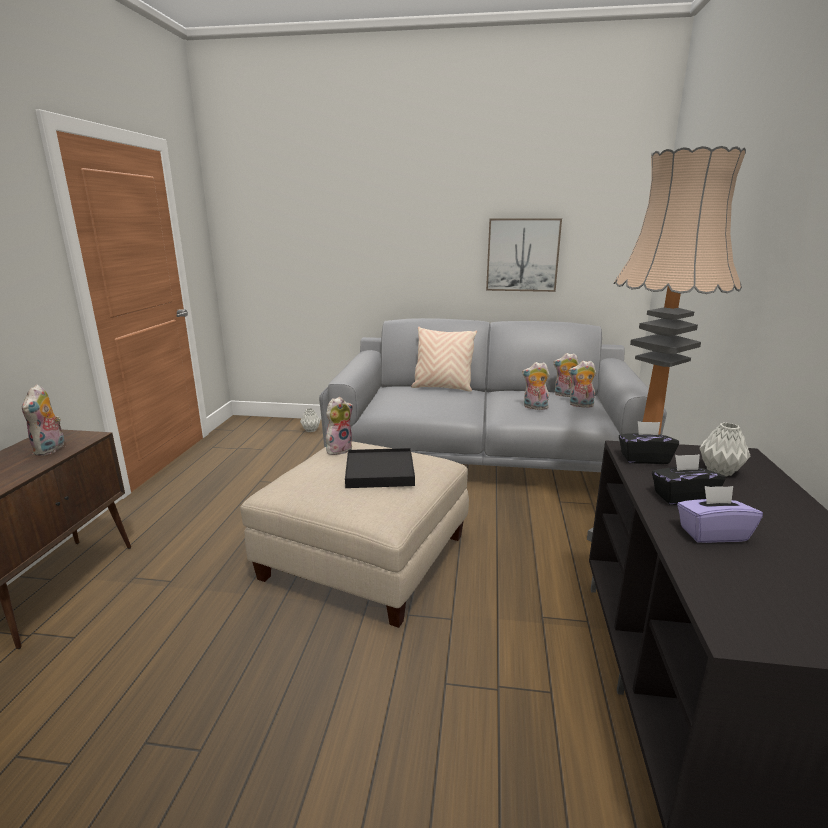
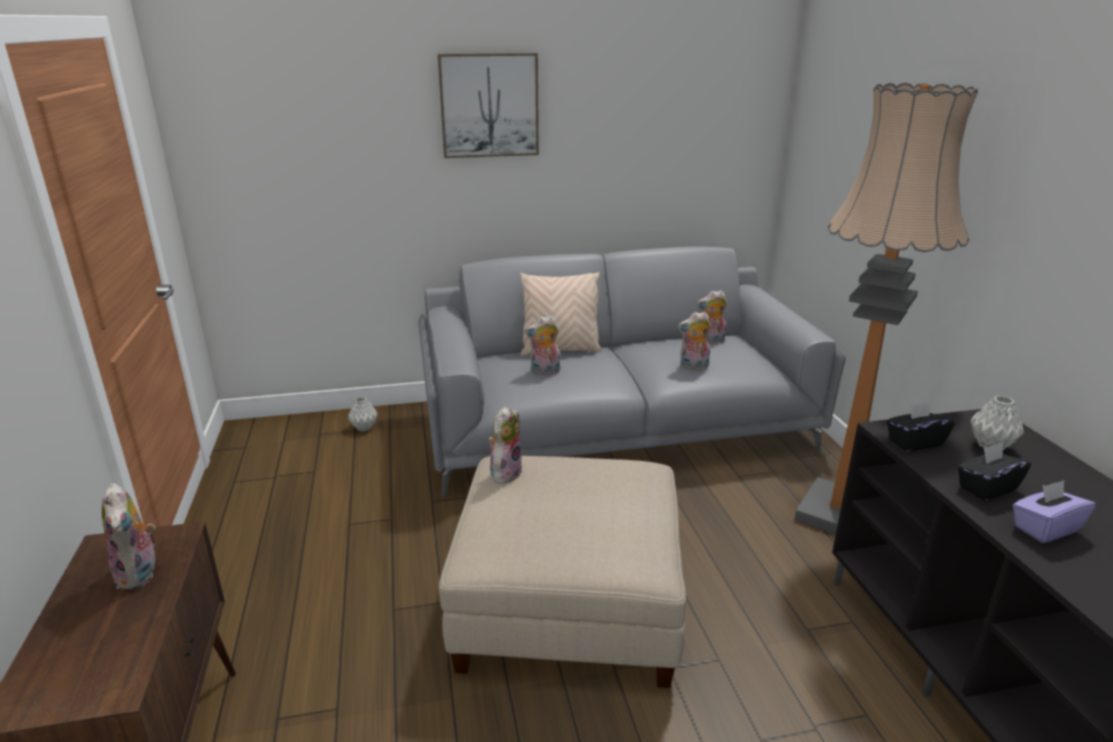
camera: 20 degrees left, 5 degrees up
black tray [345,448,415,488] -> none
picture [486,218,562,292] -> picture moved to [438,53,539,158]
plush toy [569,361,596,408] -> plush toy moved to [525,315,561,375]

